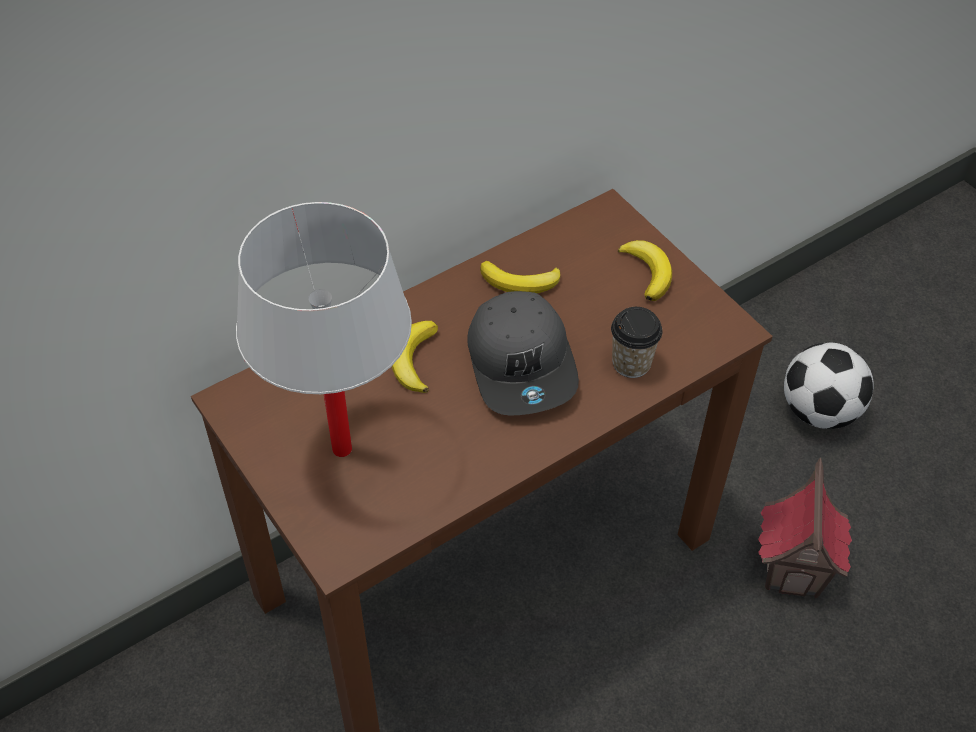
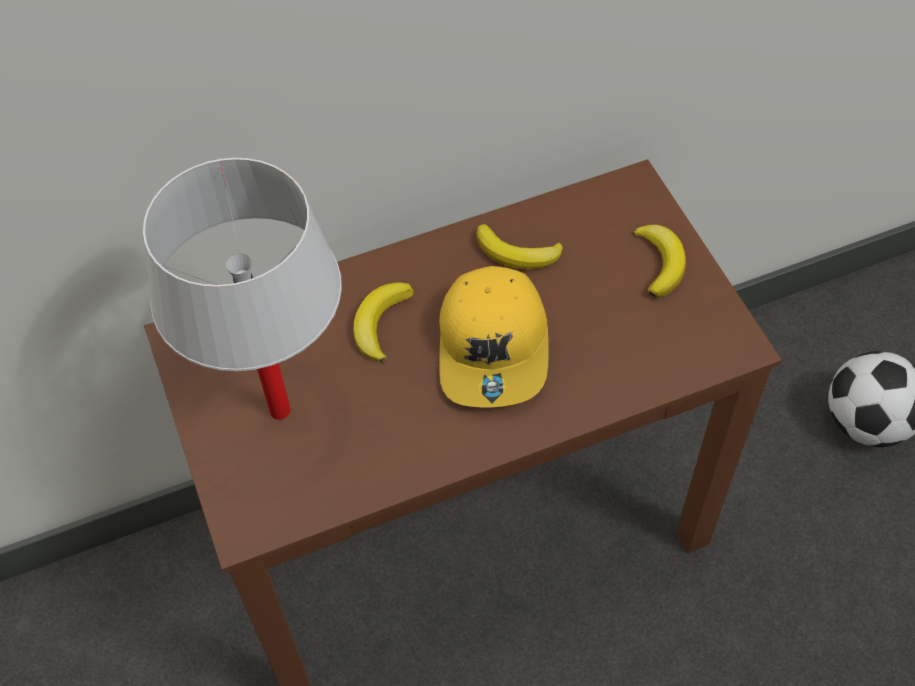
camera: 15 degrees right, 5 degrees up
grey cap [468,291,579,416] -> yellow cap [439,266,549,407]
cup [611,307,663,378] -> none
toy house [758,458,852,598] -> none

